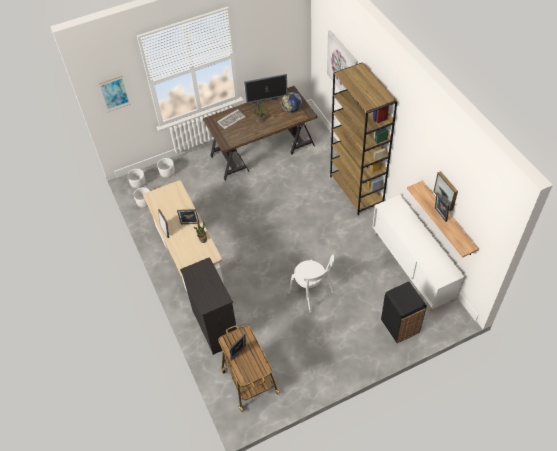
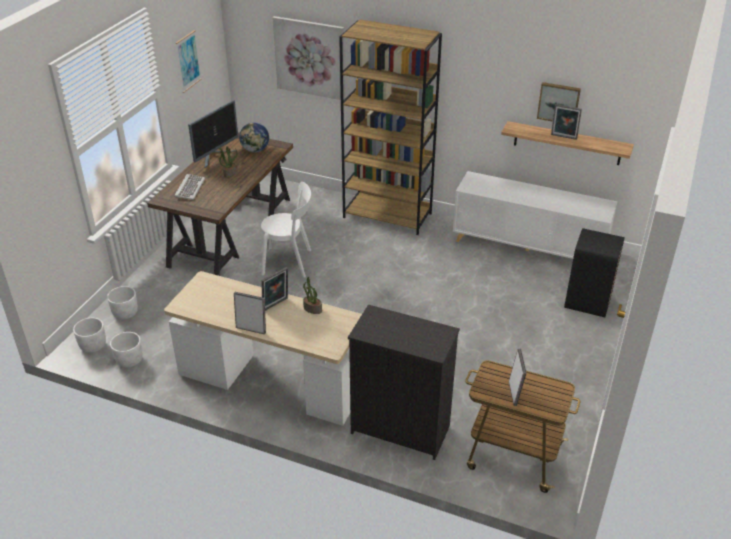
camera: 45 degrees left, 15 degrees down
picture [98,76,131,112] -> picture moved to [176,30,202,93]
white chair [288,255,334,313] -> white chair moved to [261,182,311,278]

